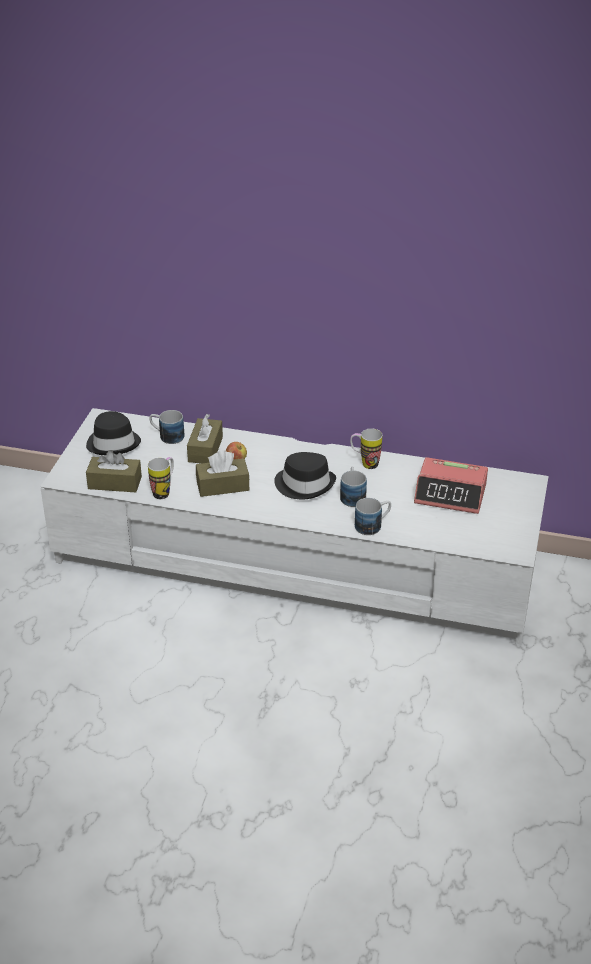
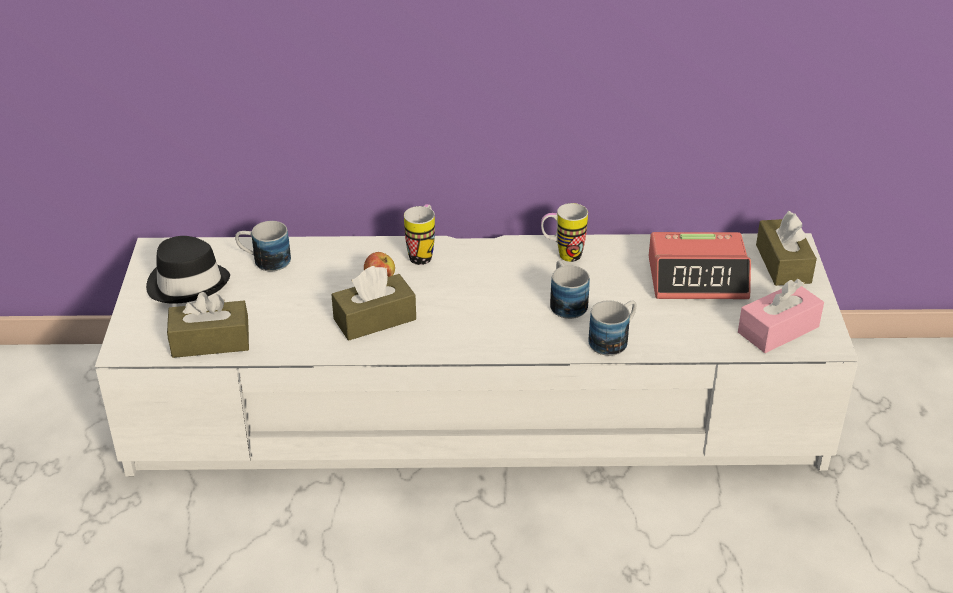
camera: 15 degrees left, 0 degrees up
mug [148,457,174,499] -> mug moved to [404,204,435,265]
brown tissue box [187,414,223,464] -> brown tissue box moved to [756,211,817,286]
black hat [274,452,336,499] -> none
none -> pink tissue box [738,279,824,353]

